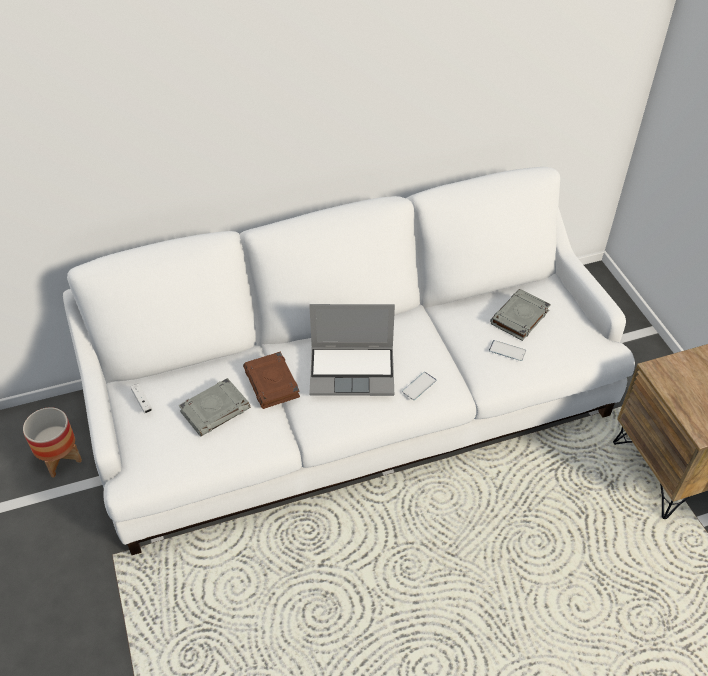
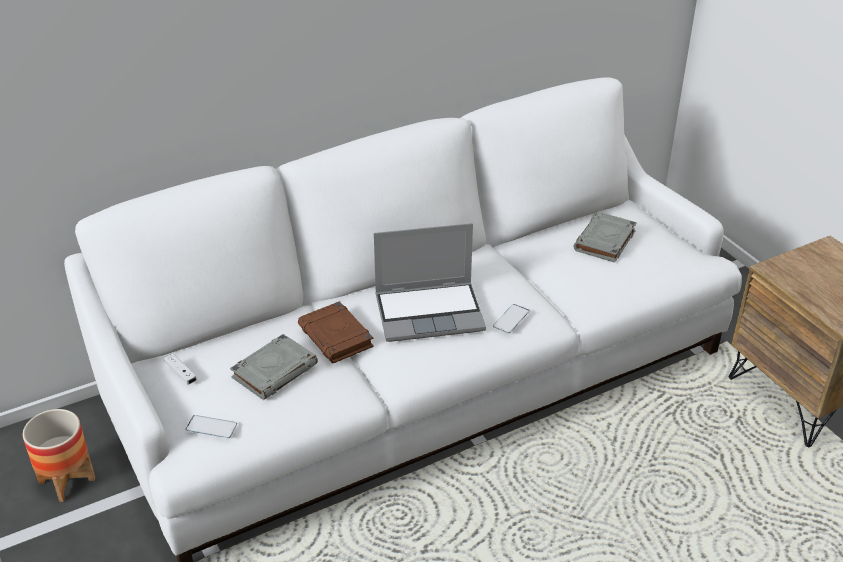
camera: 10 degrees left, 10 degrees down
phone [489,340,526,361] -> phone moved to [186,415,237,438]

